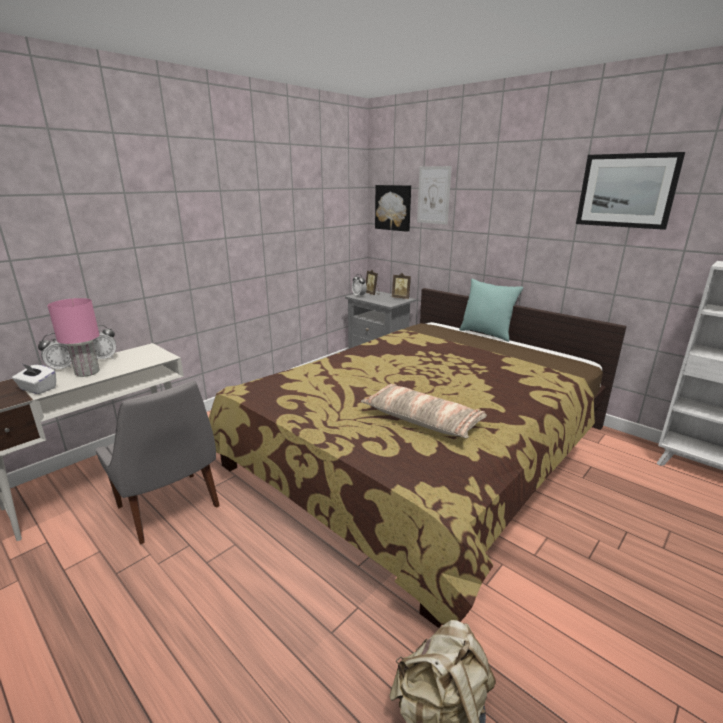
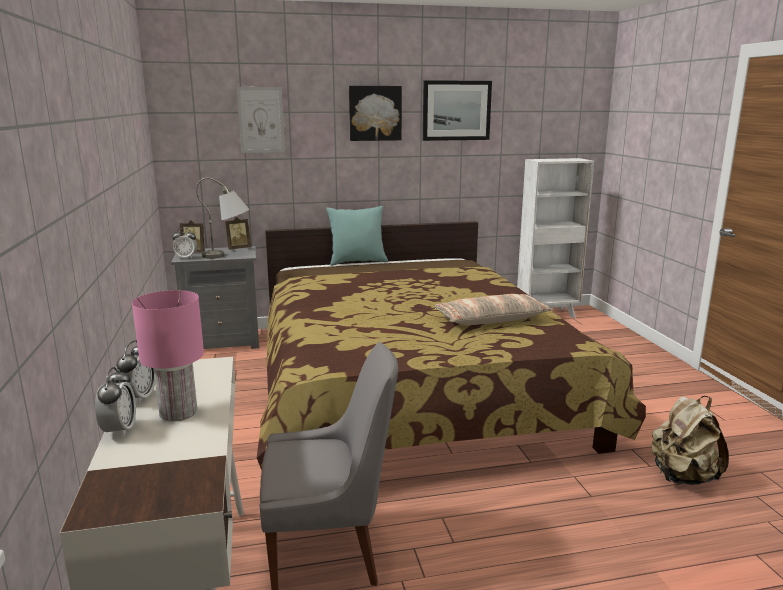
camera: 55 degrees left, 5 degrees down
white tissue box [12,364,56,394] -> none
picture [375,185,411,232] -> picture moved to [349,86,402,141]
none -> grey table lamp [196,178,249,259]

